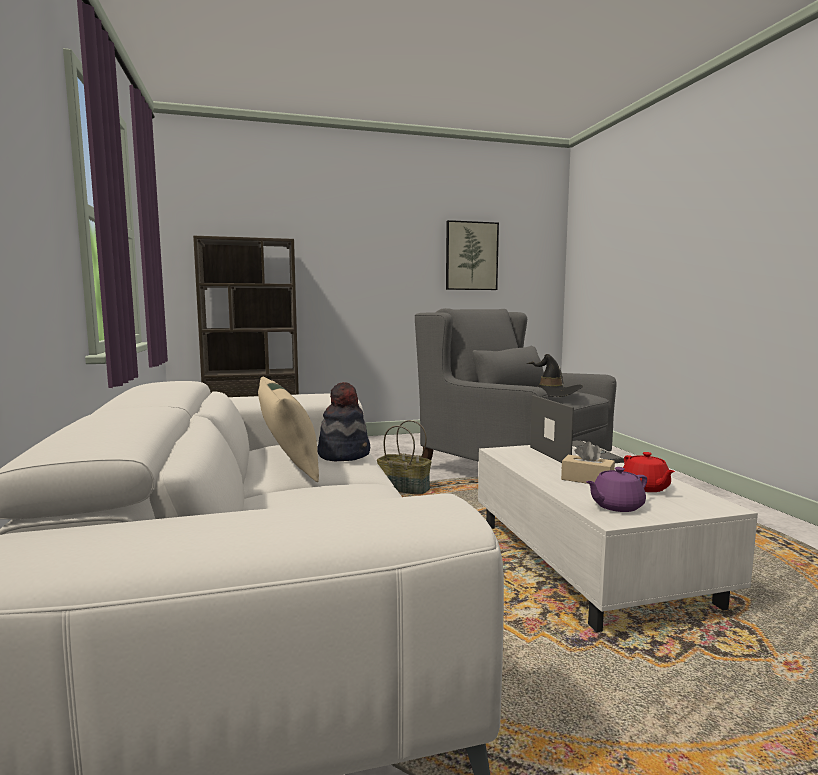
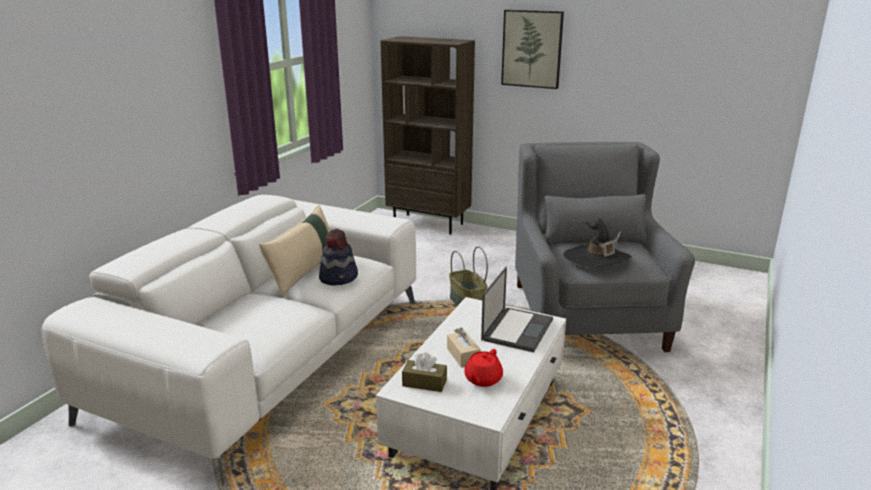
camera: 40 degrees right, 15 degrees up
picture [446,220,499,290] -> picture moved to [501,10,564,89]
purple teapot [586,467,647,512] -> brown tissue box [402,352,447,392]

